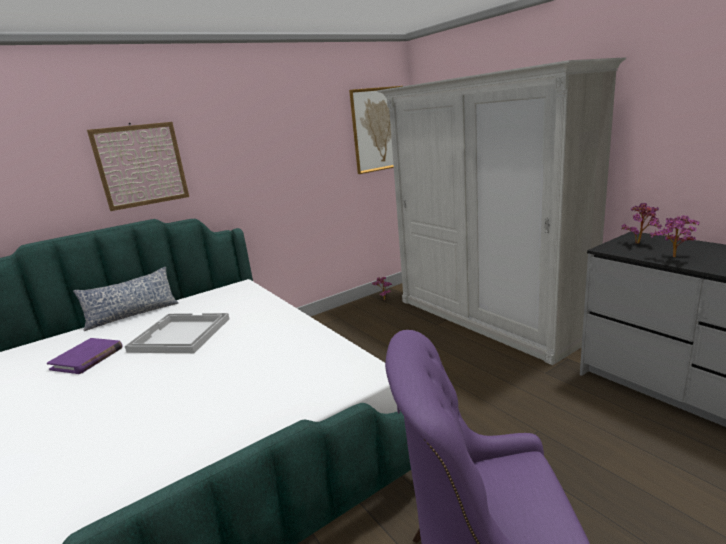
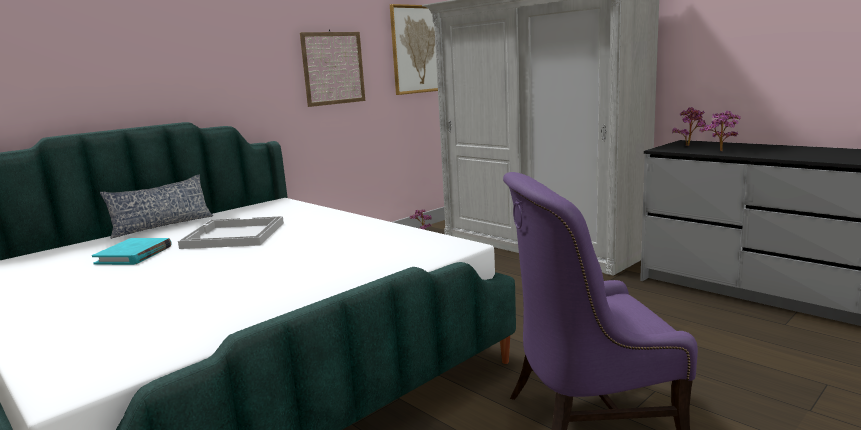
camera: 10 degrees left, 5 degrees down
purple book [47,338,122,374] -> turquoise book [92,238,172,265]
picture [87,122,189,211] -> picture moved to [300,30,365,107]

